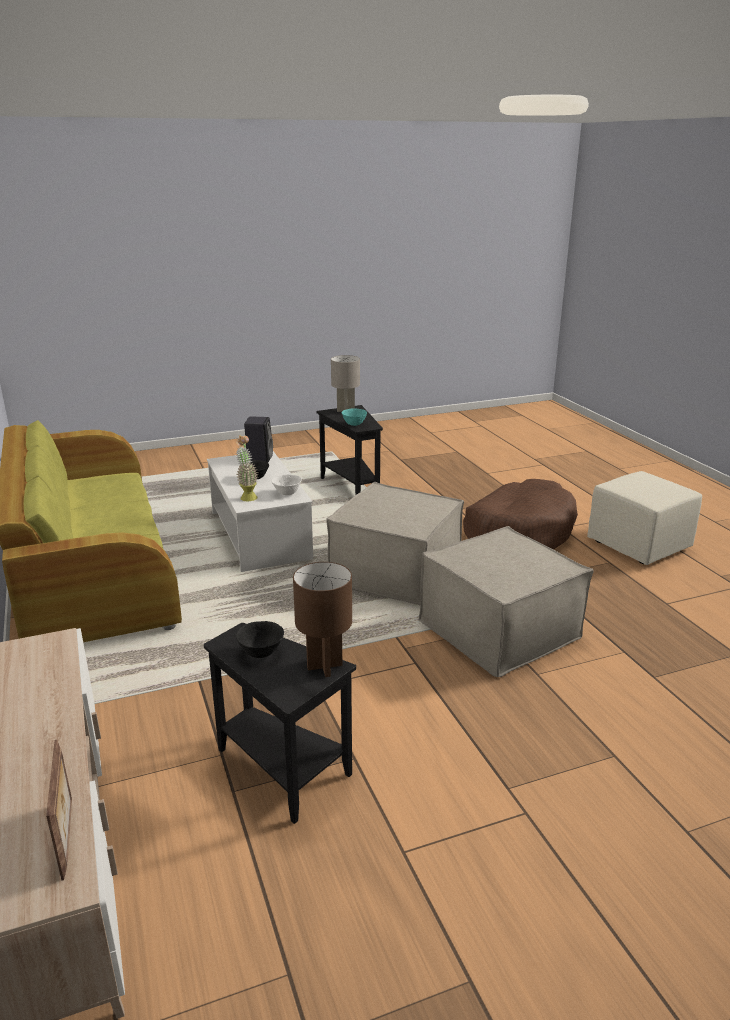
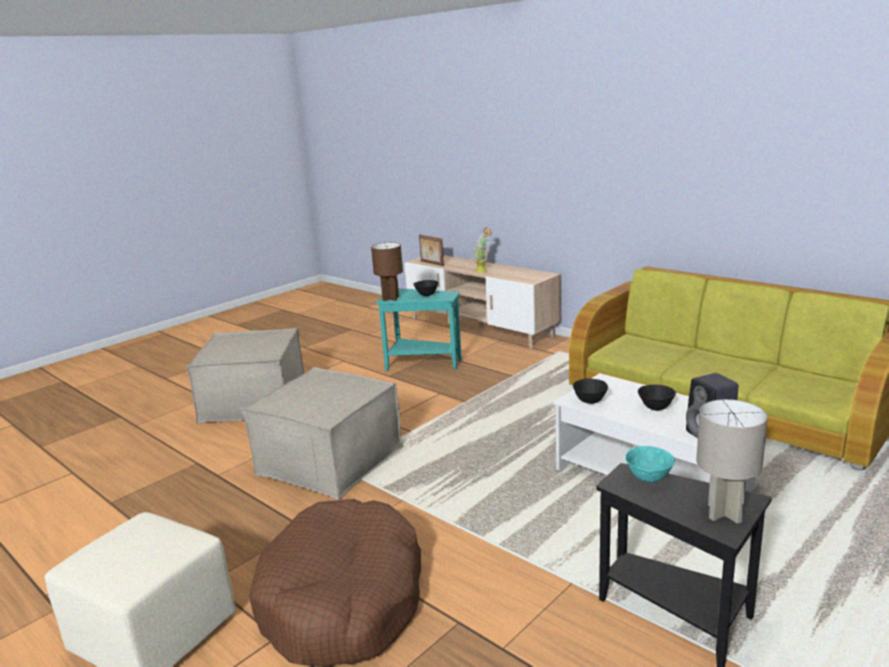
camera: 155 degrees right, 5 degrees down
black side table [204,623,356,824] -> turquoise side table [376,288,462,371]
potted plant [236,435,258,501] -> potted plant moved to [473,227,492,273]
white bowl [271,474,302,495] -> black bowl [573,379,608,404]
beige ottoman [326,482,464,605] -> beige ottoman moved to [186,327,304,424]

